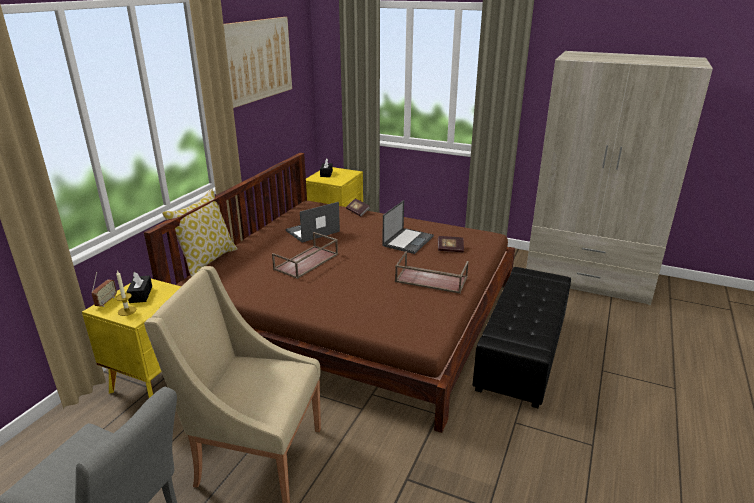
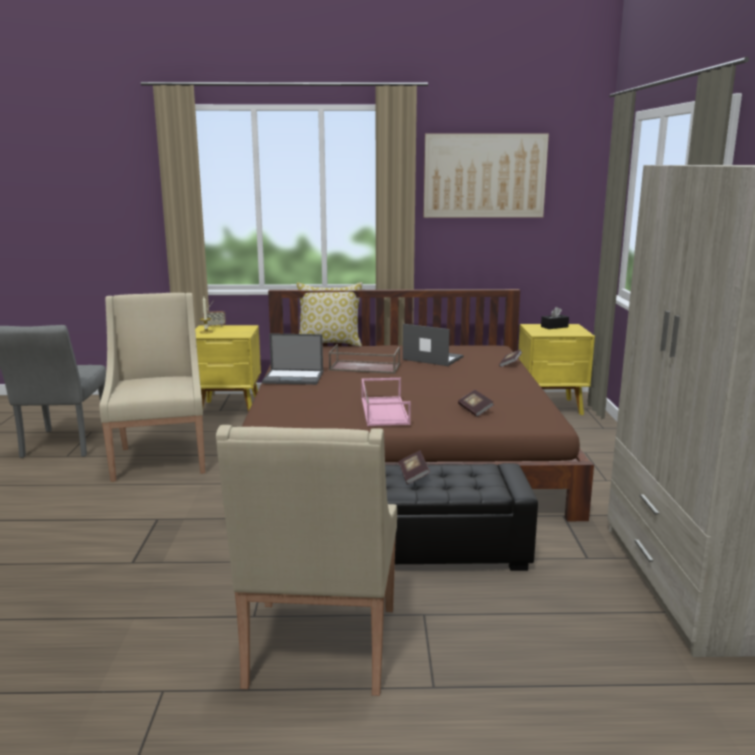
camera: 65 degrees right, 10 degrees down
black tissue box [127,272,152,303] -> none
laptop [383,200,434,254] -> laptop moved to [262,333,323,385]
brown tray [395,251,469,294] -> pink tray [361,378,411,426]
none -> beige armchair [216,425,397,696]
none -> book [398,451,430,484]

